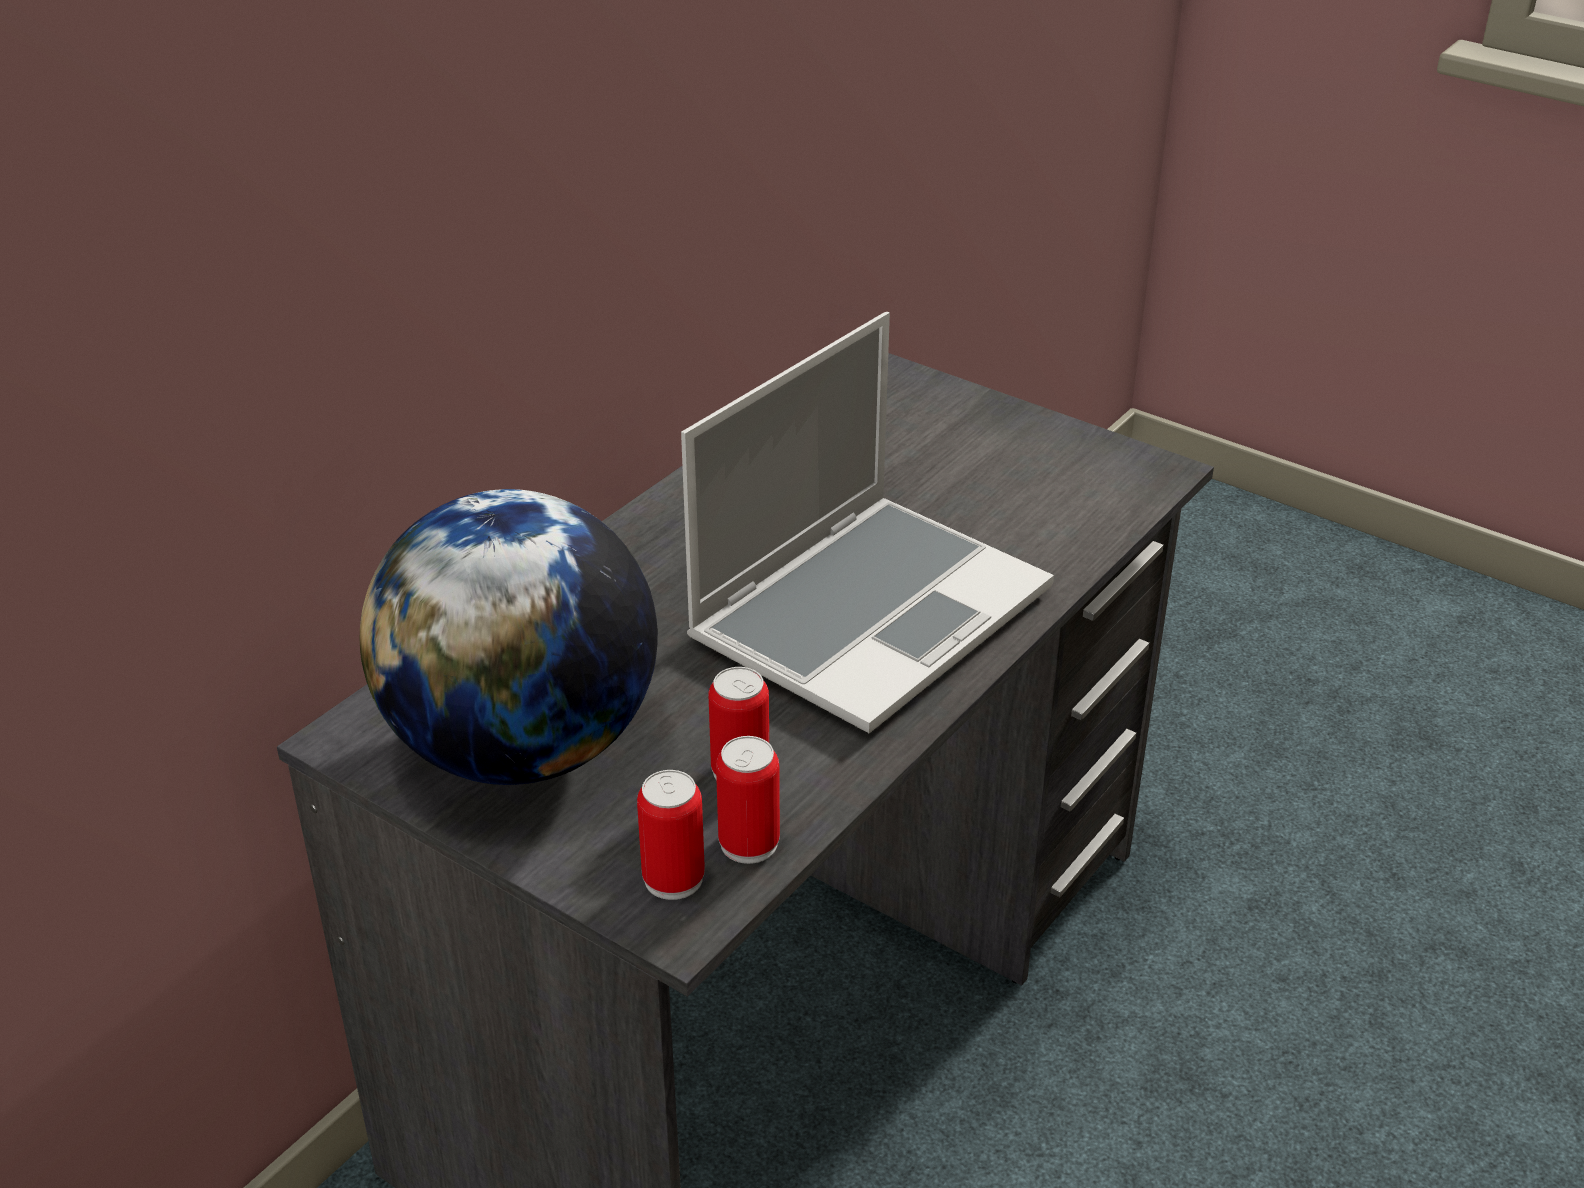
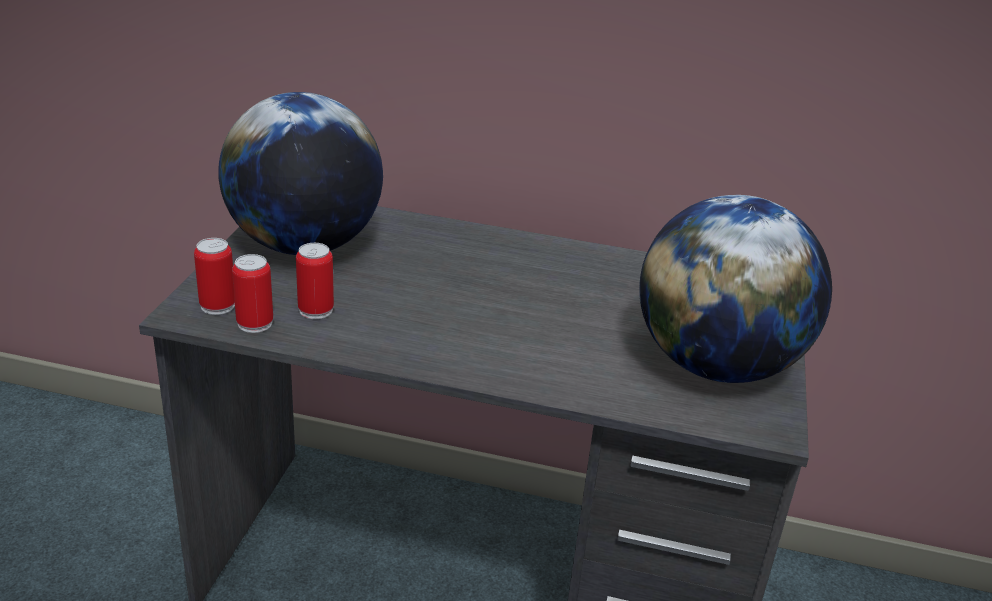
camera: 65 degrees right, 5 degrees down
laptop [681,312,1054,733] -> none
none -> globe [639,195,832,383]

